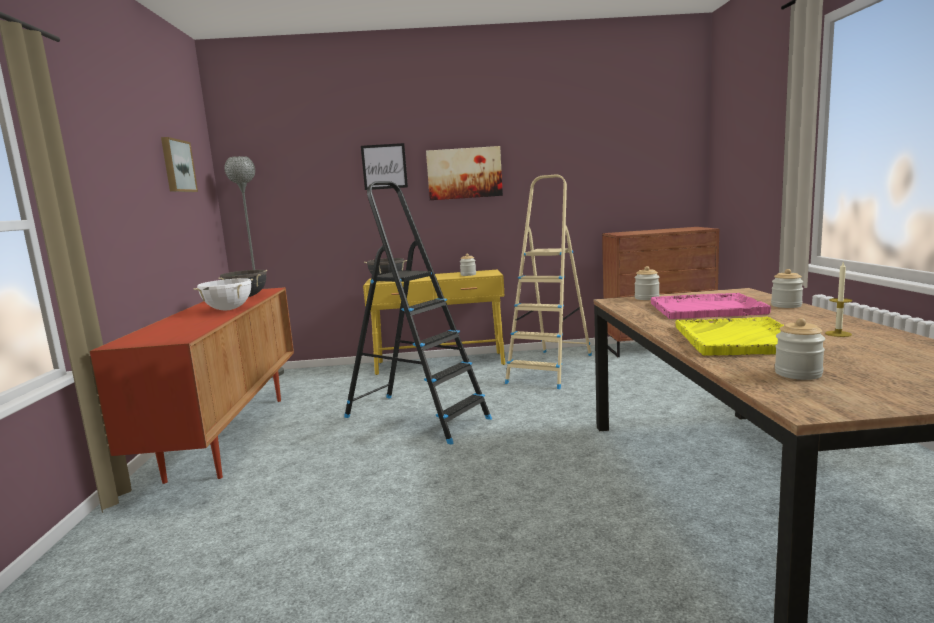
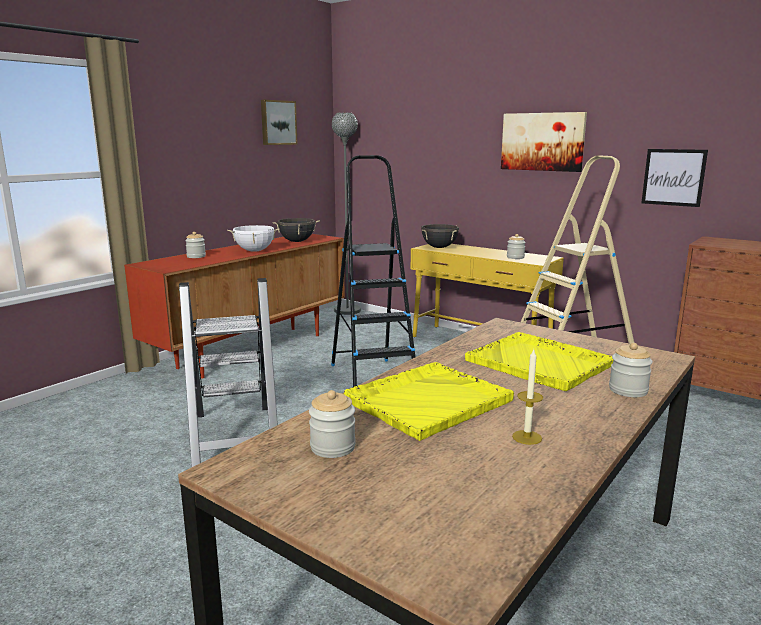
camera: 40 degrees right, 5 degrees up
picture [361,143,408,190] -> picture moved to [641,149,708,207]
jar [634,266,659,300] -> jar moved to [185,232,206,258]
pink tray [651,293,771,319] -> yellow tray [465,332,613,391]
none -> grey step ladder [179,278,278,468]

